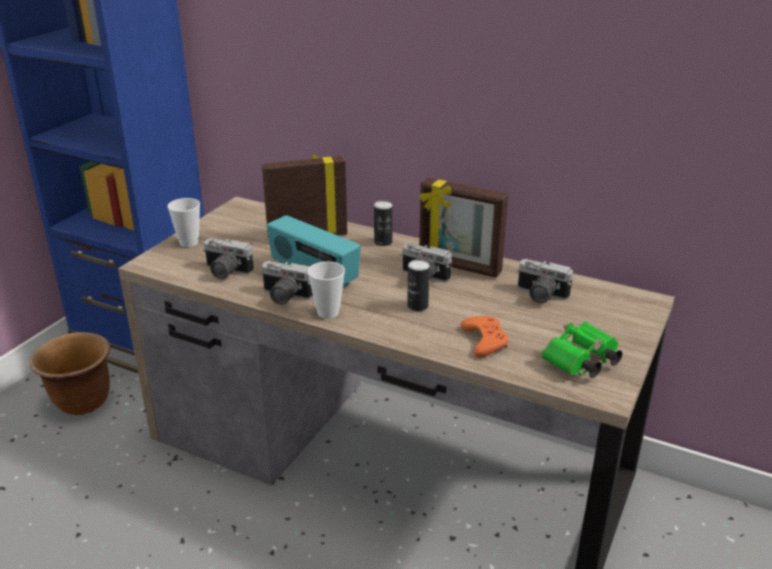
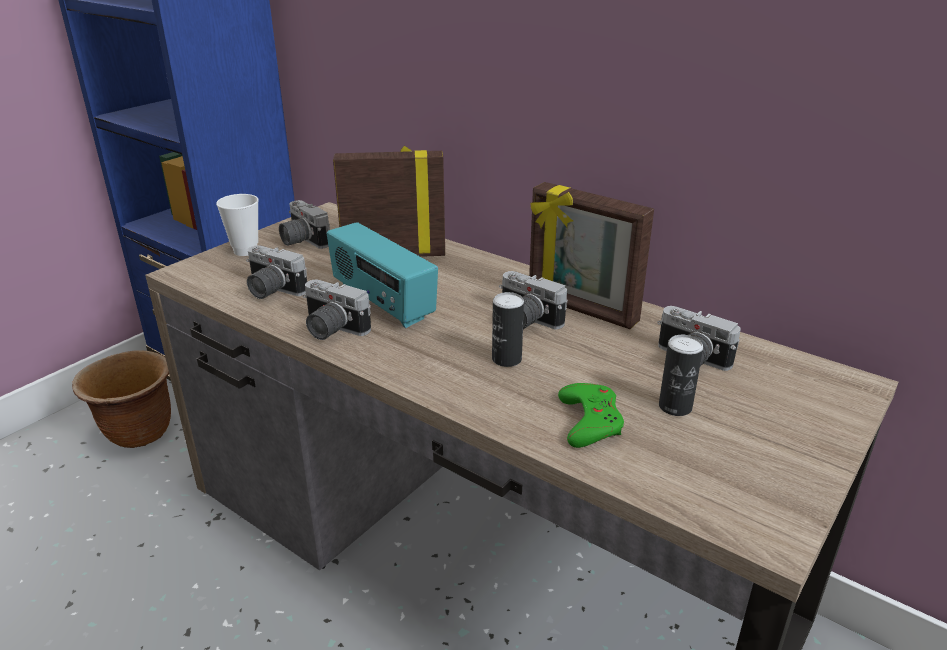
camera: 10 degrees right, 0 degrees up
cup [308,261,345,319] -> none
can [374,200,393,246] -> can moved to [659,335,703,416]
orange game controller [460,316,509,358] -> green game controller [558,383,624,448]
green binoculars [542,322,622,378] -> none
none -> camera [279,200,330,249]

